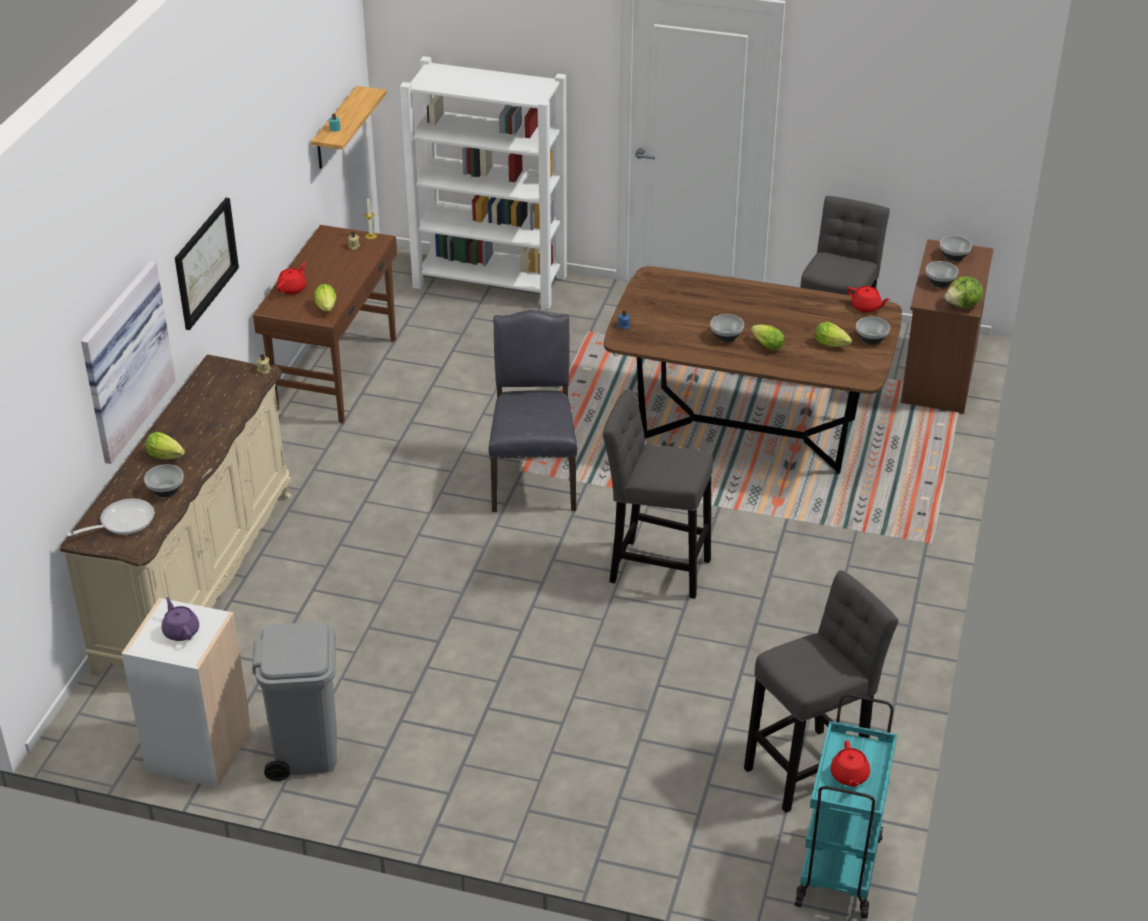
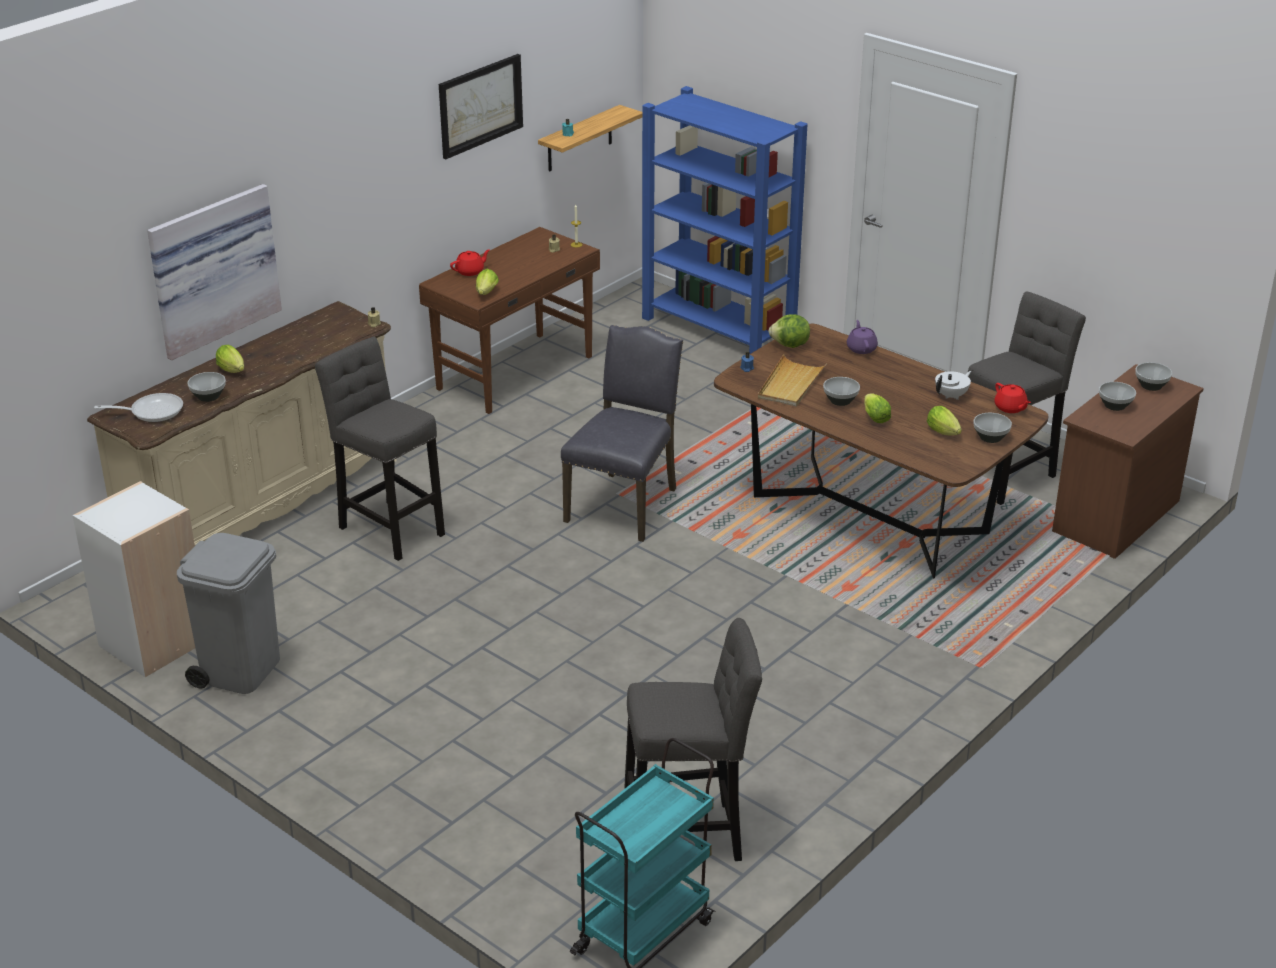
camera: 25 degrees right, 5 degrees down
purple teapot [162,597,199,641] -> purple teapot moved to [847,320,878,354]
picture [175,198,239,330] -> picture moved to [439,54,523,159]
white bookcase [400,56,567,309] -> blue bookcase [642,86,807,354]
grey stool [603,389,713,599] -> grey stool moved to [315,337,445,561]
red teapot [831,740,870,787] -> none
lettuce [945,276,983,308] -> lettuce moved to [768,314,810,348]
none -> beige tray [758,354,827,407]
none -> white teapot [935,371,971,400]

